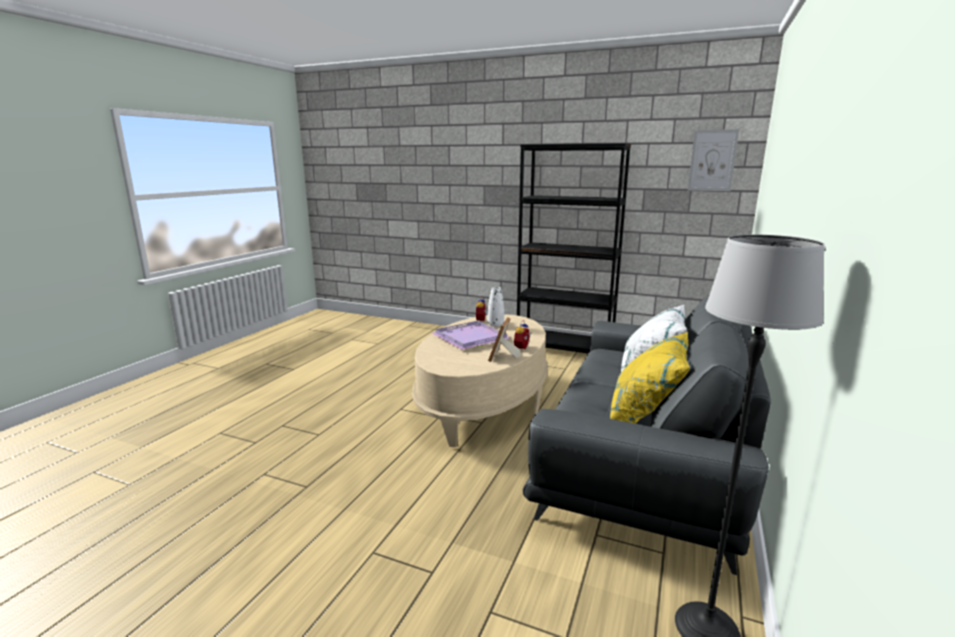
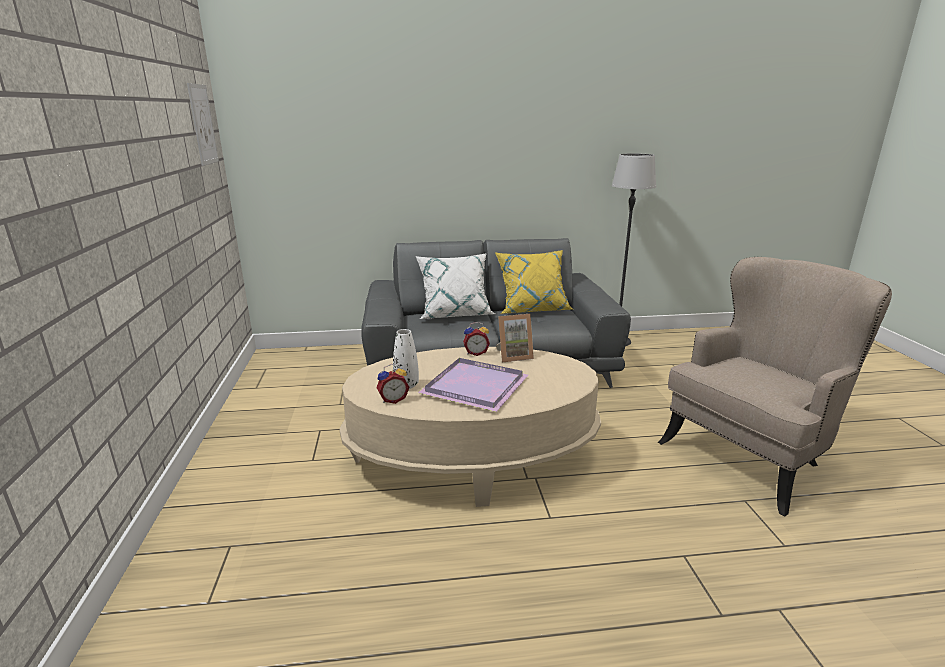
camera: 120 degrees left, 5 degrees up
black bookcase [517,143,631,353] -> none
none -> beige armchair [658,257,892,517]

